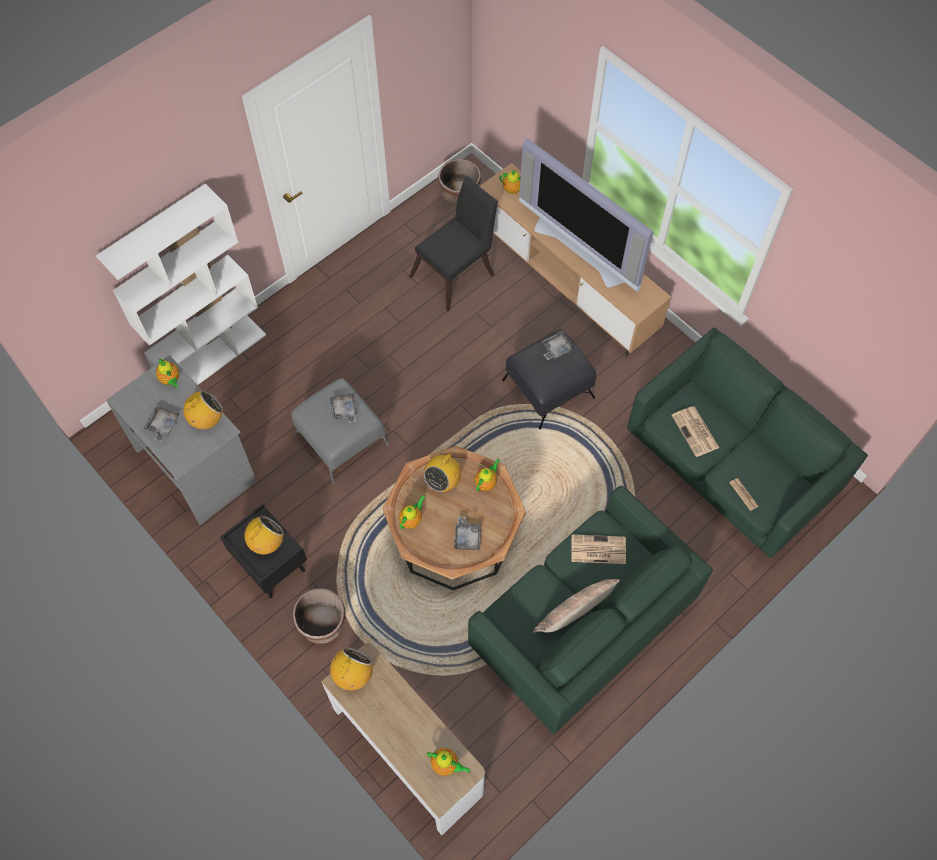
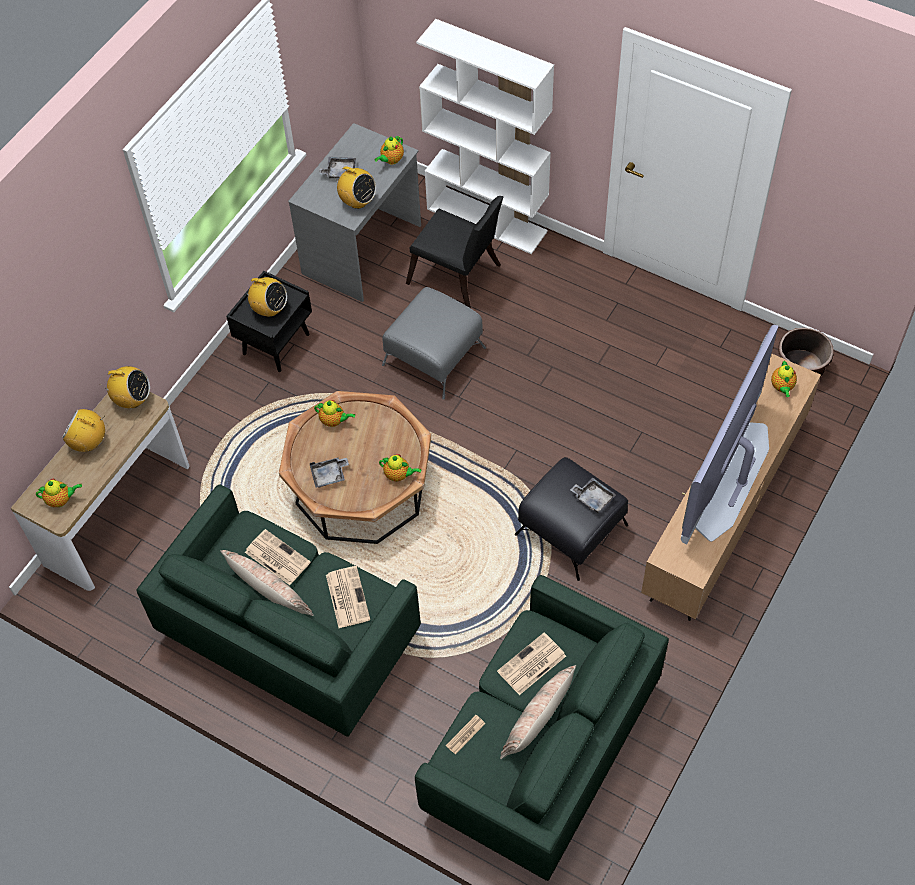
camera: 75 degrees right, 5 degrees down
brown planter [293,588,345,644] -> none
grey tray [330,393,357,423] -> none
black chair [409,175,498,311] -> black chair moved to [406,196,503,308]
radio [424,447,461,492] -> radio moved to [62,409,105,452]
teapot [427,748,471,776] -> teapot turned 105 degrees counterclockwise [36,479,82,507]
none -> newspaper [245,529,310,585]
none -> pillow [500,665,576,759]

